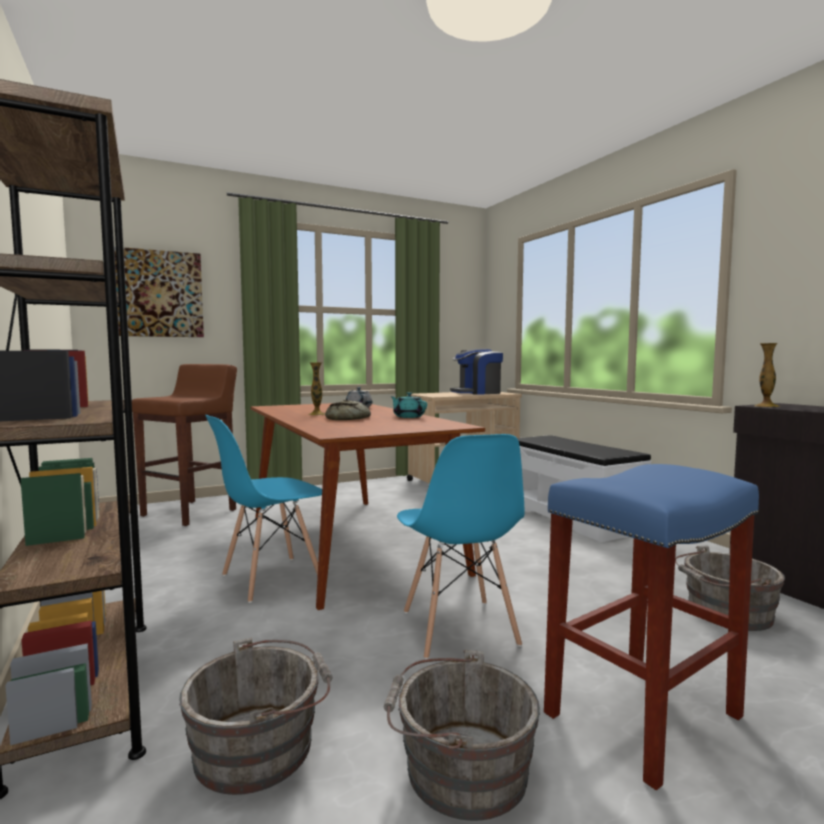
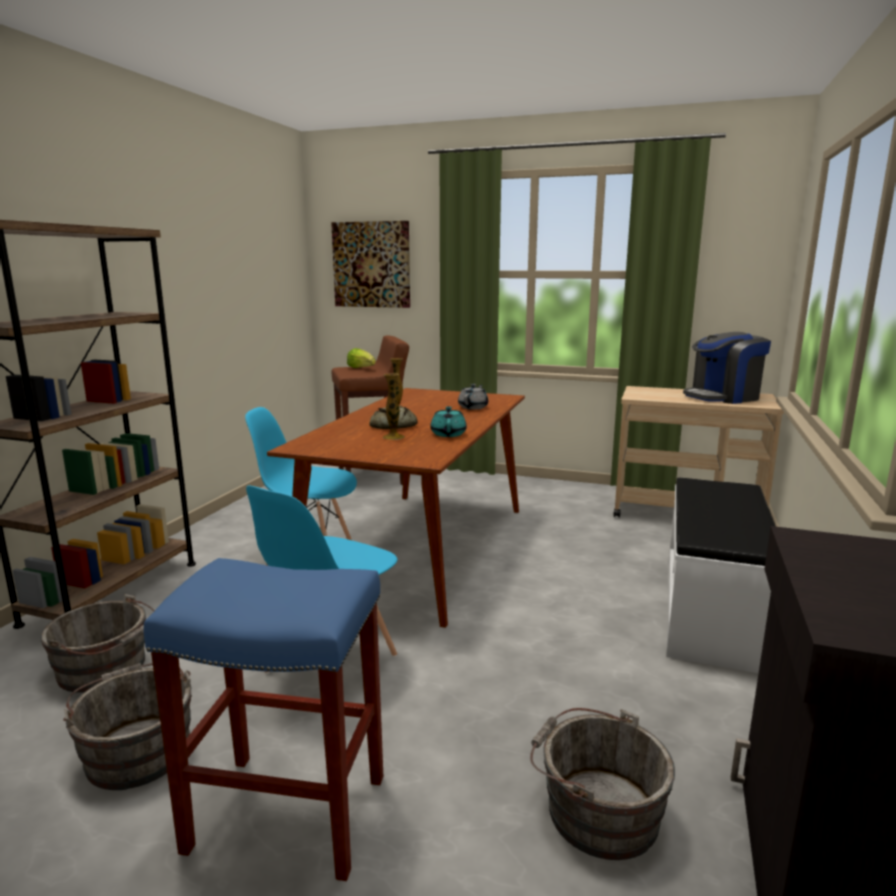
camera: 45 degrees right, 10 degrees up
coffee machine [450,348,503,395] -> coffee machine turned 45 degrees counterclockwise [683,332,771,404]
vase [754,343,780,407] -> vase moved to [383,373,405,440]
none -> lettuce [347,348,376,368]

